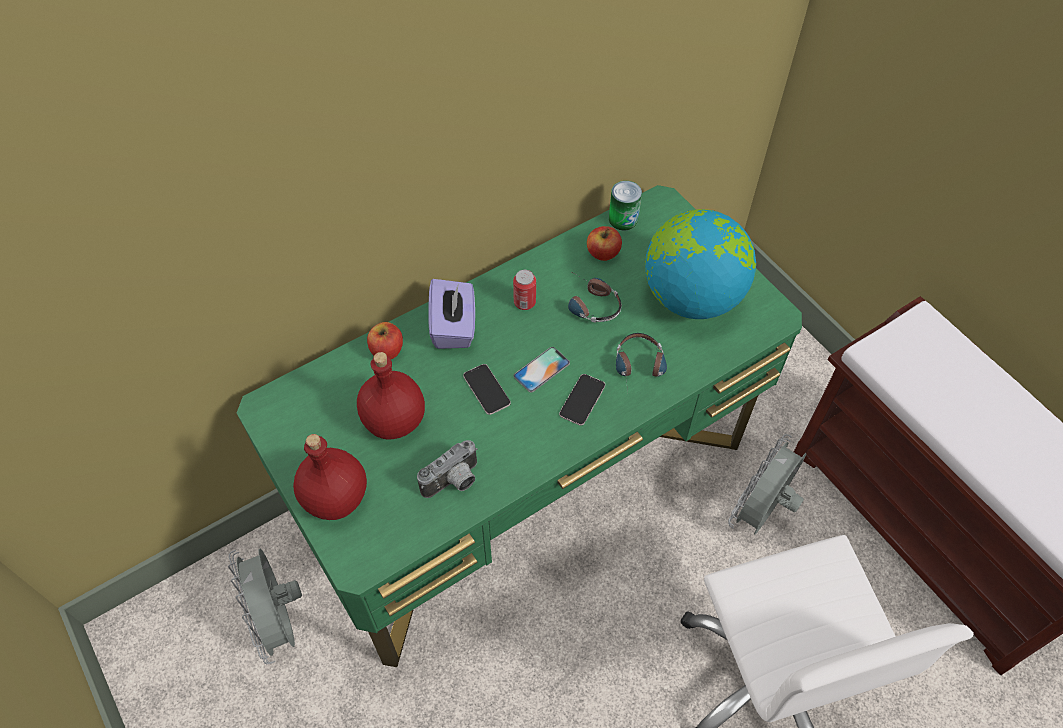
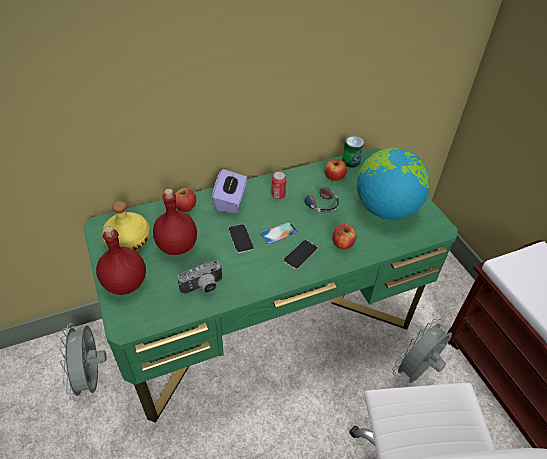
camera: 10 degrees right, 10 degrees down
headphones [616,333,667,391] -> apple [333,224,357,249]
none -> yellow bottle [102,201,150,251]

